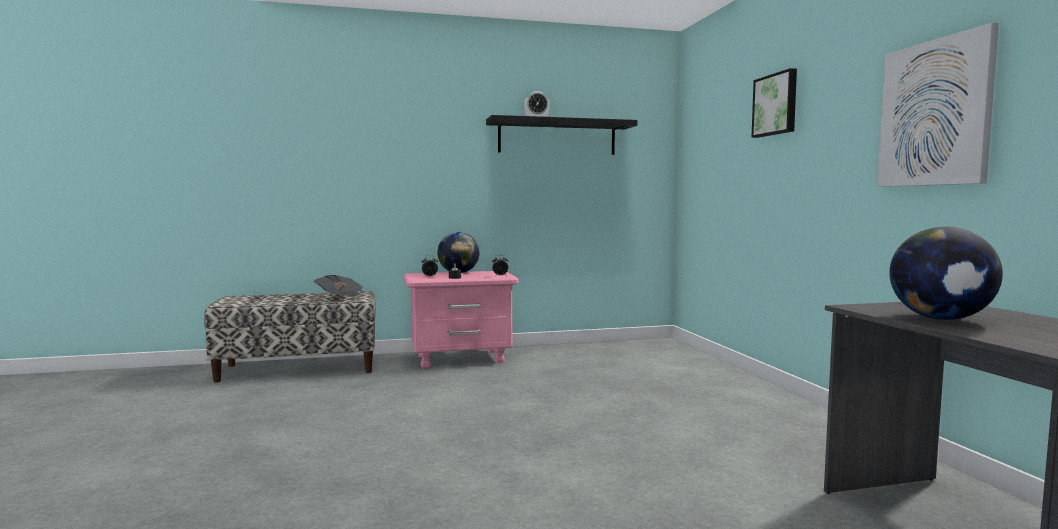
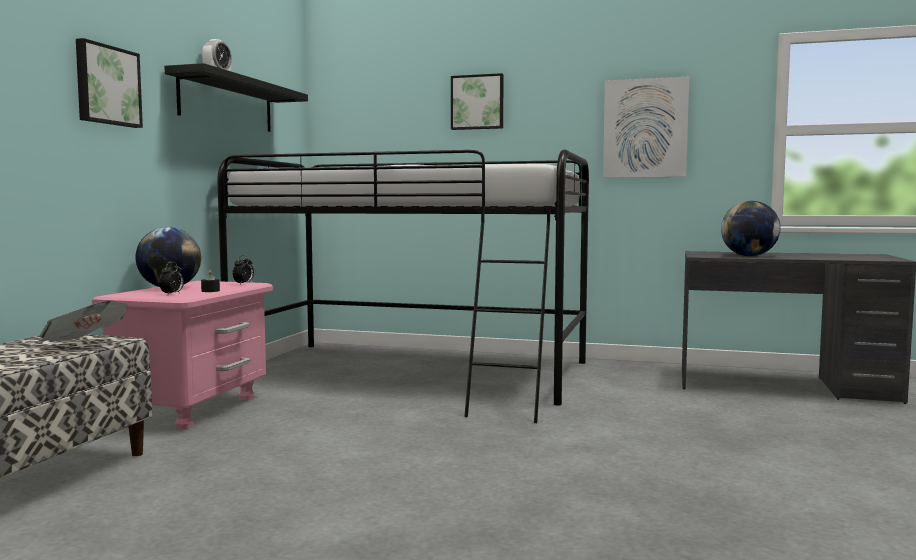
camera: 60 degrees left, 0 degrees up
none -> picture [76,38,143,128]
none -> black bed [217,149,589,423]

